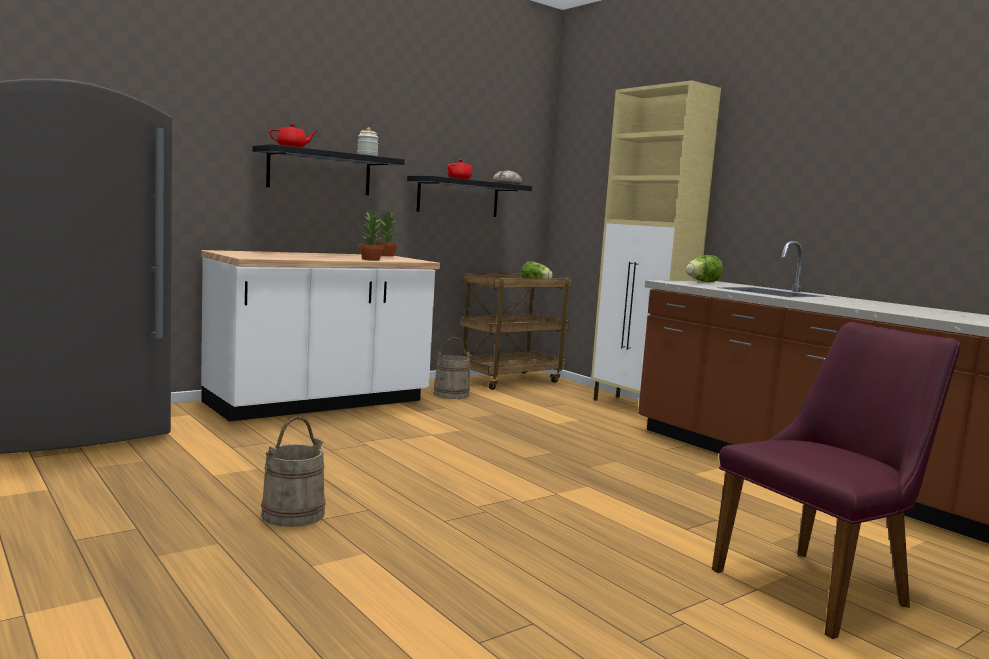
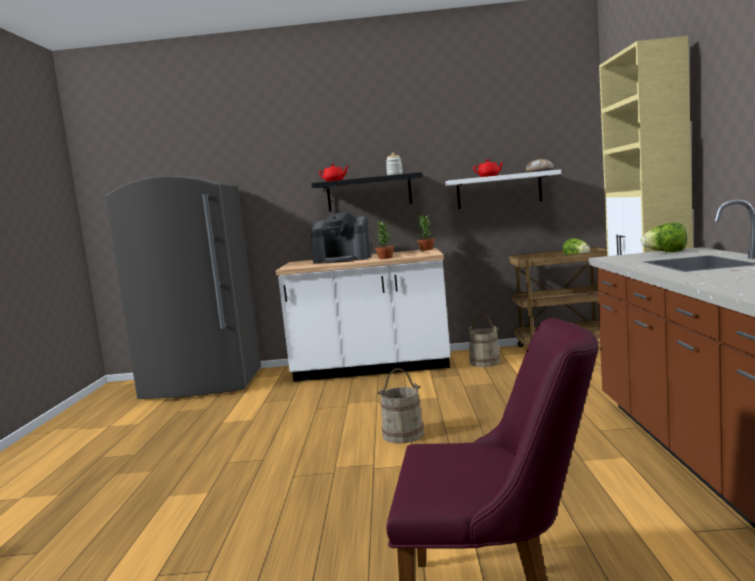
camera: 40 degrees right, 0 degrees up
beige bucket [261,416,326,527] -> beige bucket moved to [377,368,424,443]
black shelf [407,176,532,217] -> white shelf [446,169,561,209]
none -> coffee machine [310,212,372,264]

